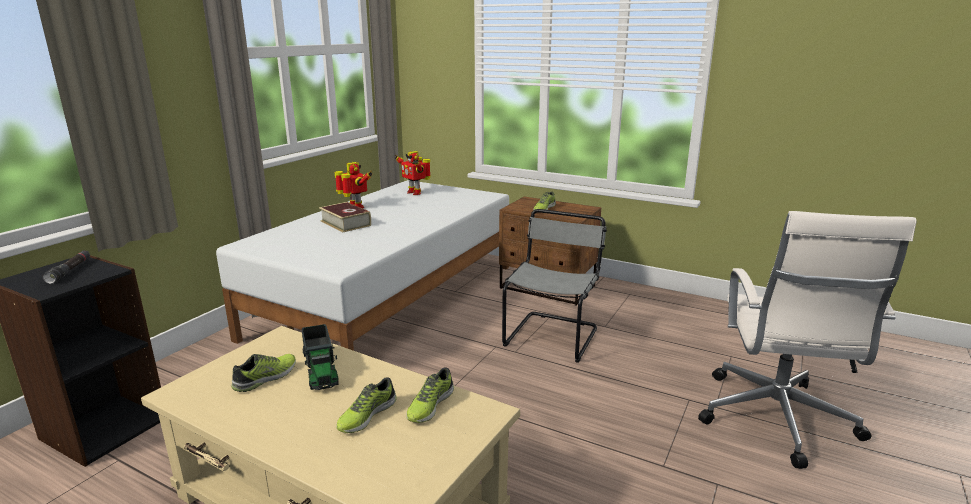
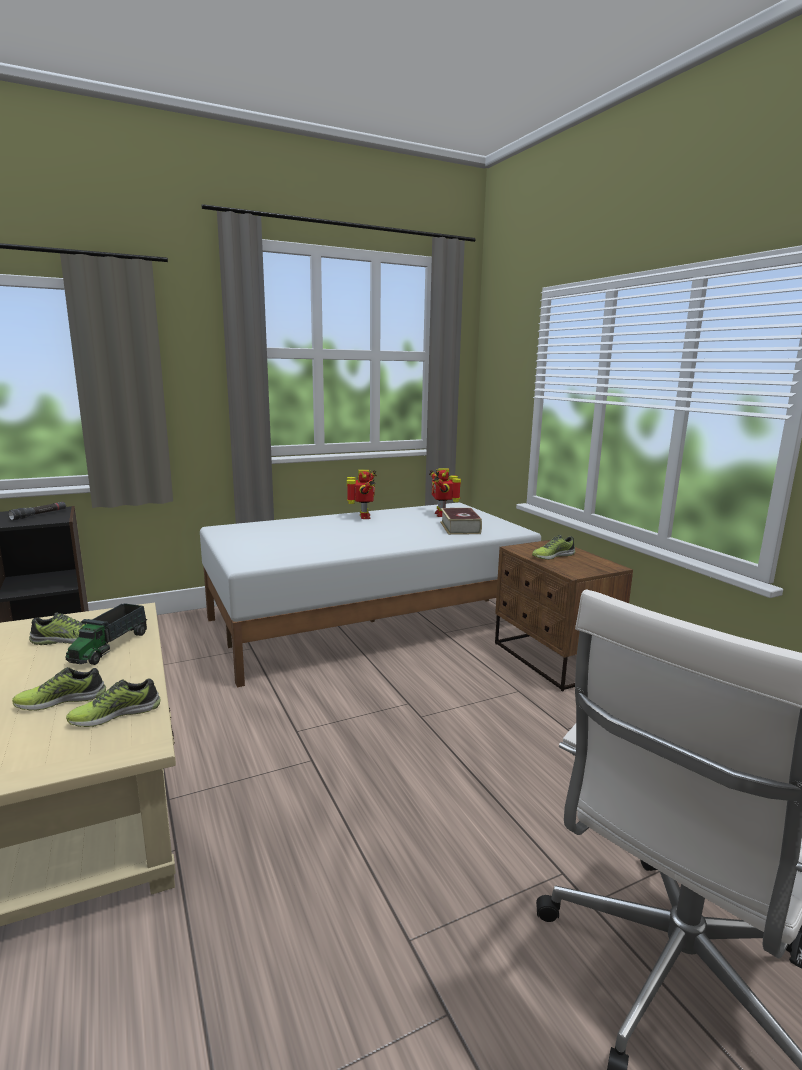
camera: 35 degrees right, 5 degrees down
book [319,202,371,232] -> book moved to [440,508,482,535]
grey chair [502,209,607,362] -> none

